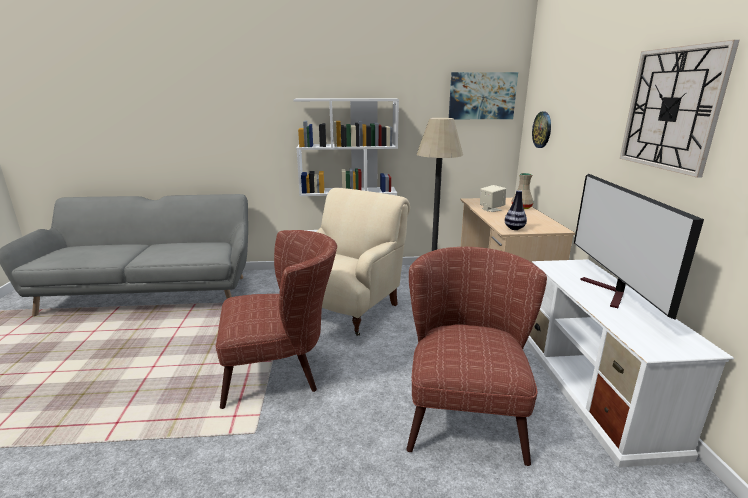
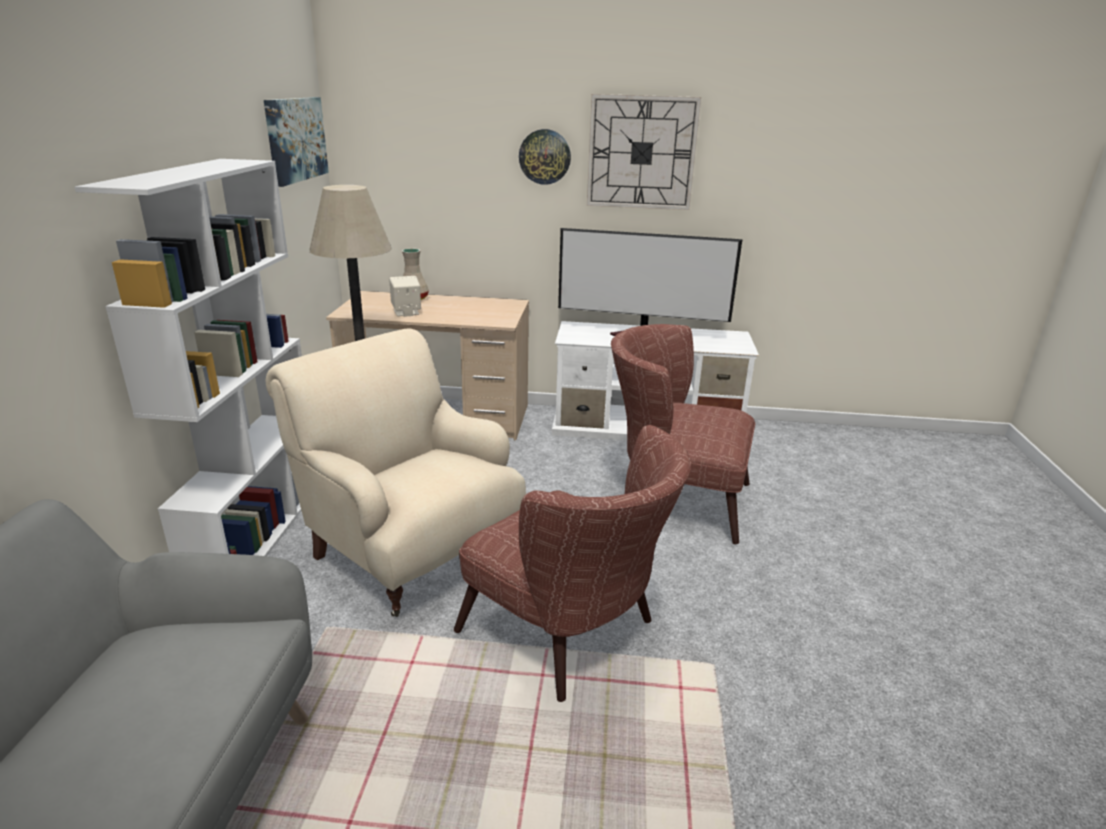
camera: 80 degrees left, 5 degrees up
brown armchair [216,230,337,409] -> brown armchair turned 135 degrees clockwise [454,425,691,702]
vase [505,190,527,230] -> none
wall clock [532,112,551,148] -> wall clock moved to [519,129,571,185]

